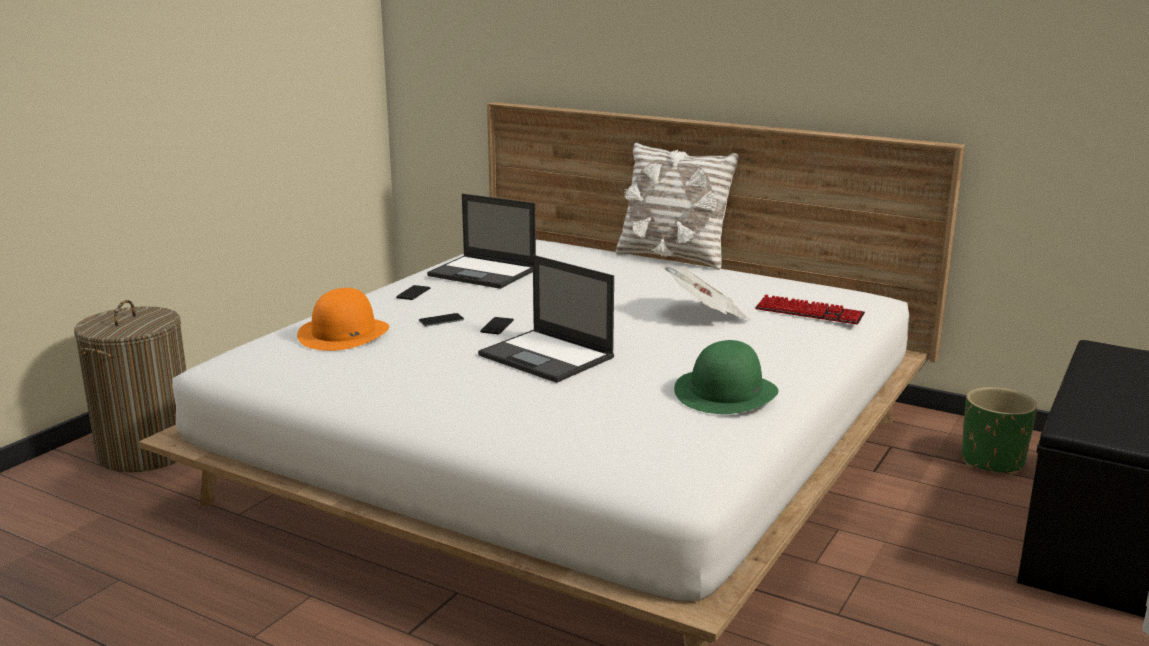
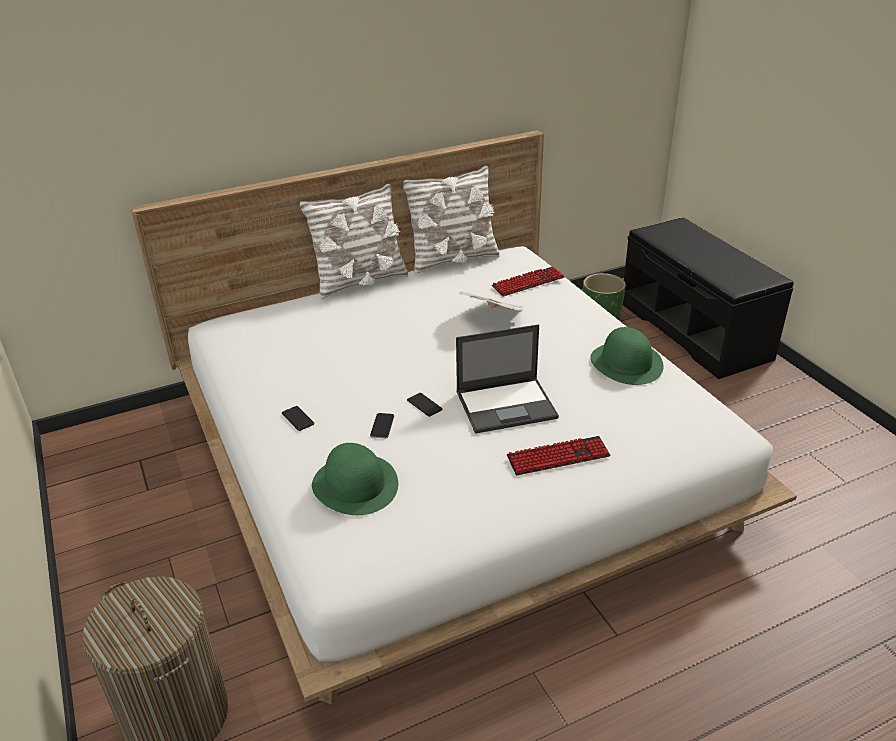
camera: 55 degrees left, 15 degrees up
orange hat [297,288,389,351] -> green hat [312,443,398,515]
laptop [427,194,536,289] -> none
none -> white pillow [403,166,500,273]
none -> keyboard [507,436,610,475]

